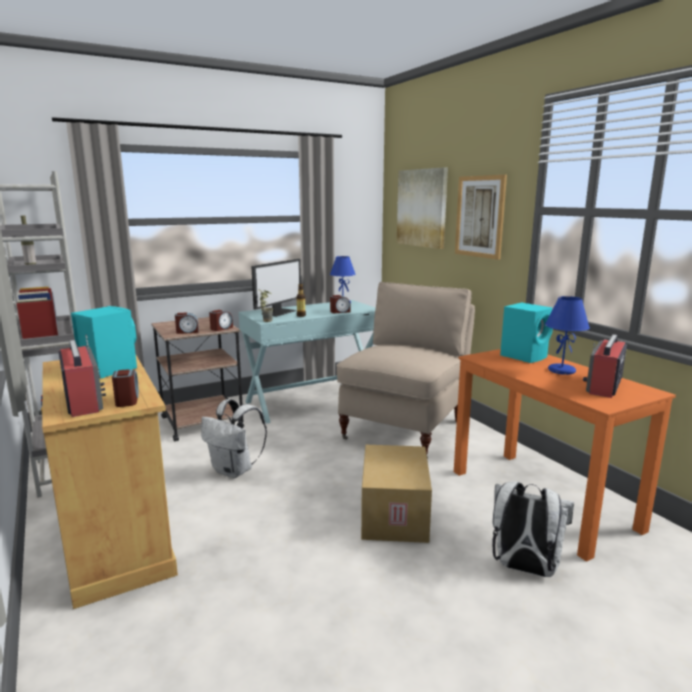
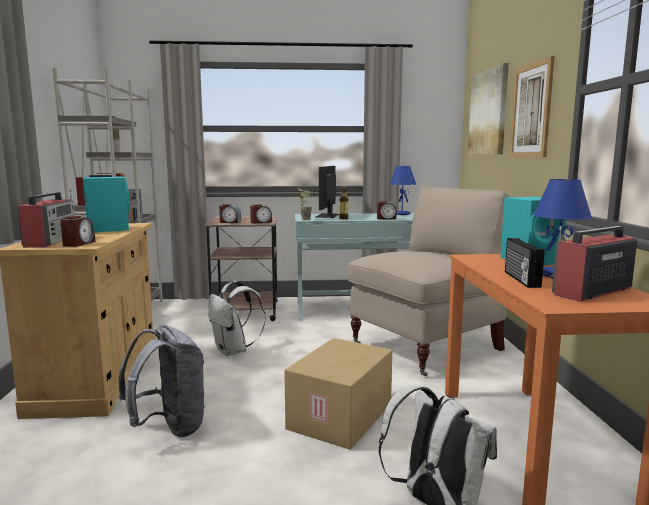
camera: 25 degrees right, 5 degrees down
monitor [251,259,301,317] -> monitor turned 135 degrees clockwise [315,166,340,218]
none -> grey backpack [118,325,206,438]
none -> radio [505,238,545,288]

